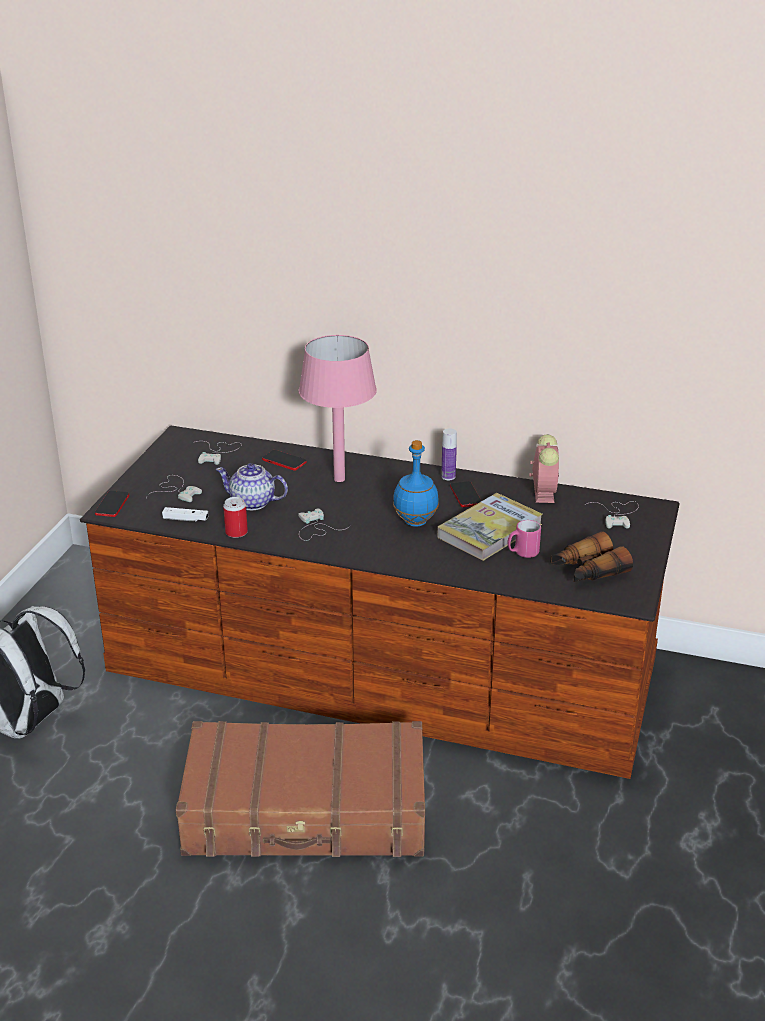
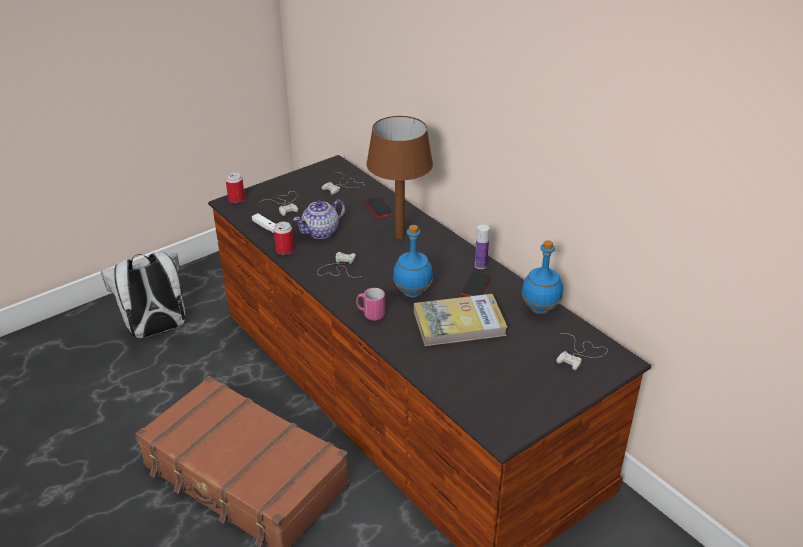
camera: 35 degrees right, 5 degrees up
phone [95,491,129,517] -> can [226,172,245,203]
teapot [216,463,288,510] -> teapot turned 90 degrees counterclockwise [293,200,345,239]
pink table lamp [299,335,377,482] -> brown table lamp [366,116,433,239]
pink mug [508,520,541,558] -> pink mug moved to [356,288,385,321]
alarm clock [529,434,559,503] -> blue bottle [521,240,563,314]
binoculars [550,531,633,582] -> none

